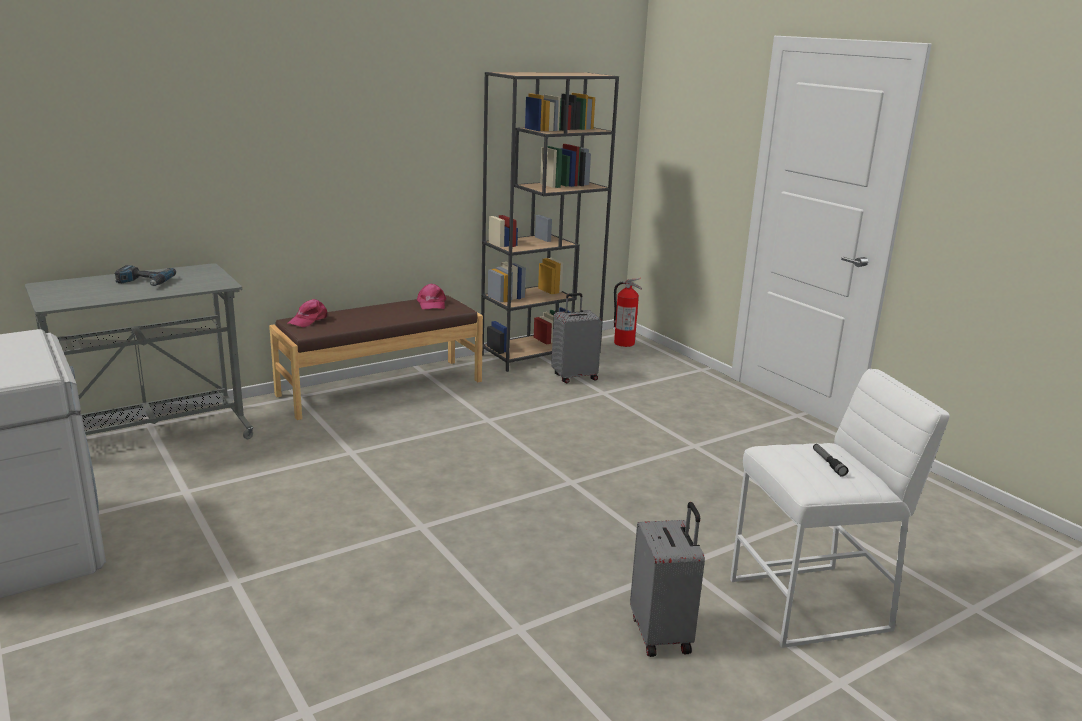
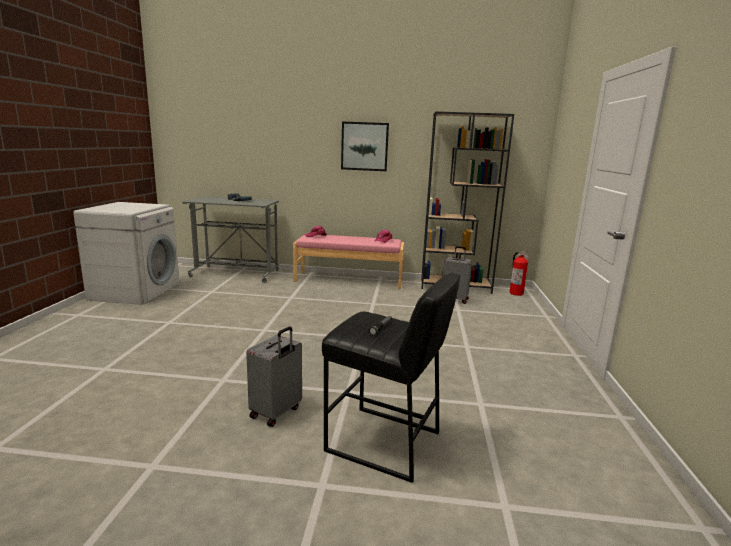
camera: 40 degrees right, 5 degrees down
brown bench [269,295,483,420] -> pink bench [293,235,404,289]
white stool [730,369,950,648] -> black stool [322,273,460,483]
none -> picture [341,121,389,171]

